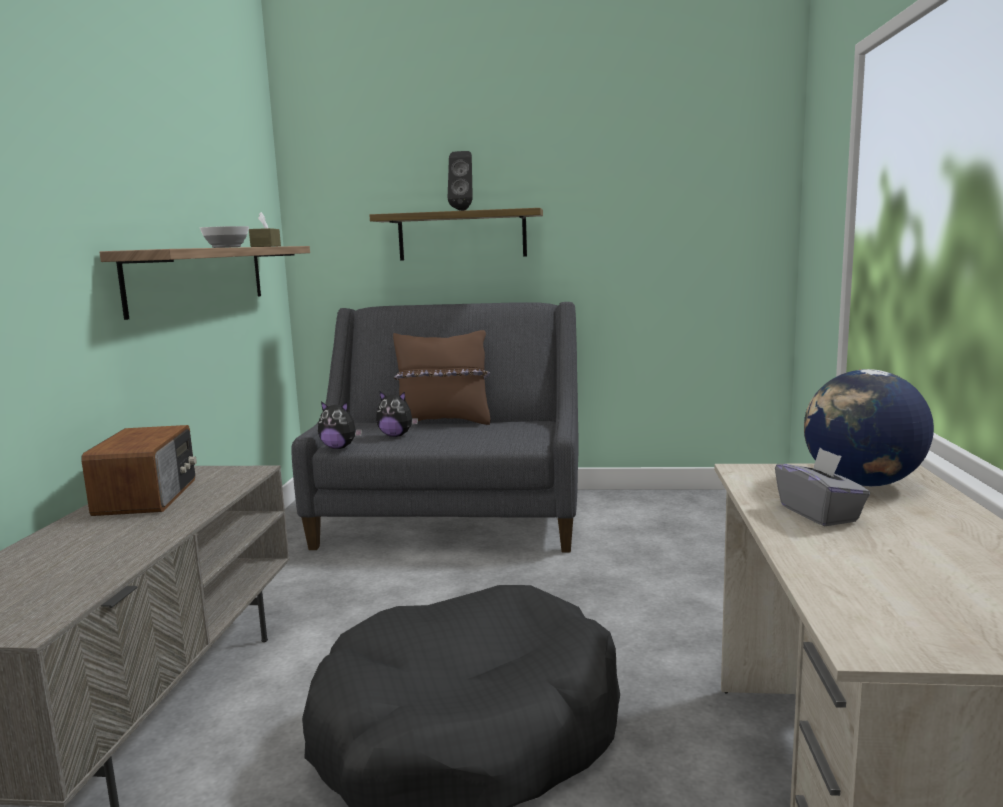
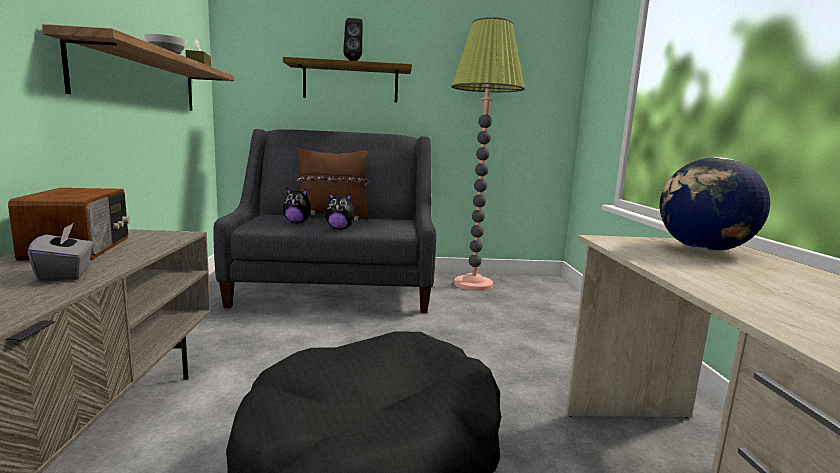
camera: 10 degrees left, 0 degrees up
plush toy [318,401,362,449] -> plush toy moved to [326,193,359,230]
grey tissue box [775,448,870,526] -> grey tissue box moved to [28,223,93,282]
none -> floor lamp [452,17,525,291]

